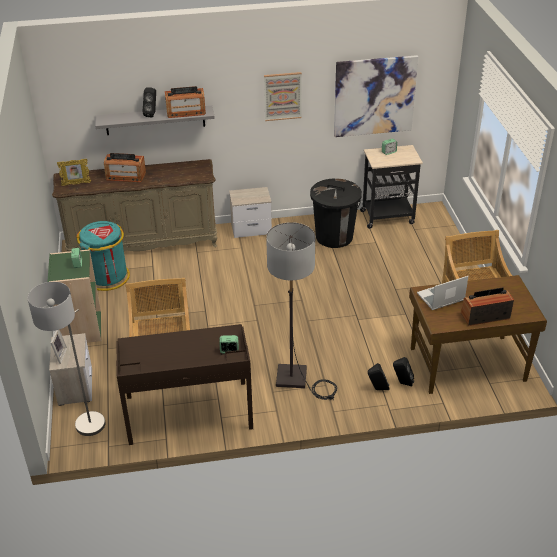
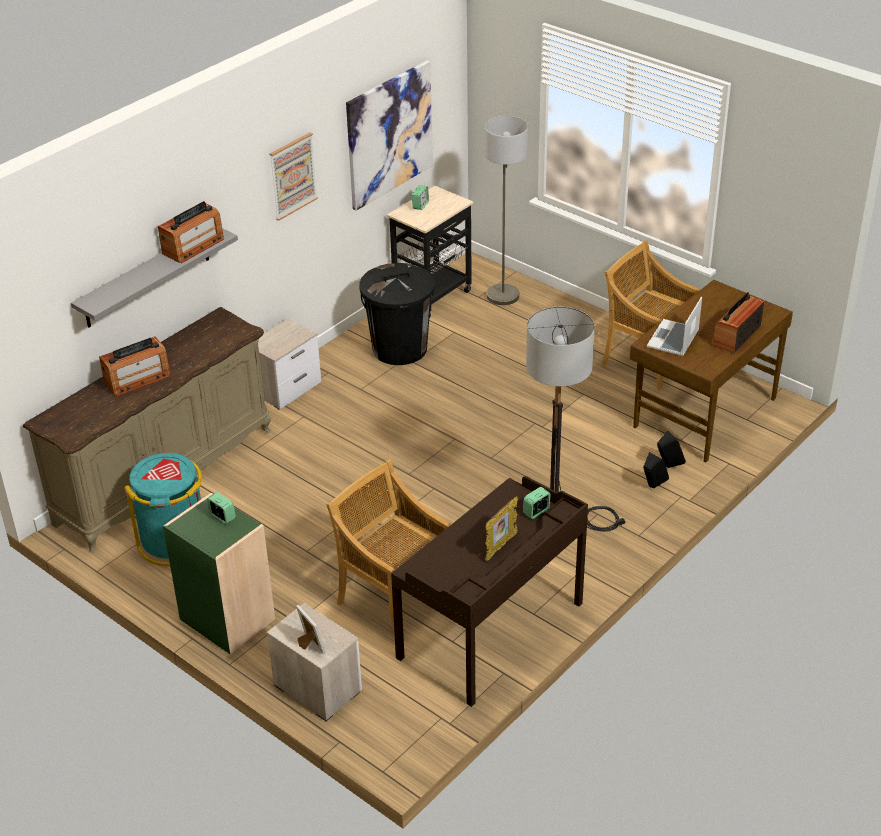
camera: 40 degrees left, 0 degrees up
grey floor lamp [28,282,105,436] -> grey floor lamp moved to [485,116,528,305]
picture frame [57,159,91,186] -> picture frame moved to [485,496,518,561]
black speaker [142,87,156,118] -> none

